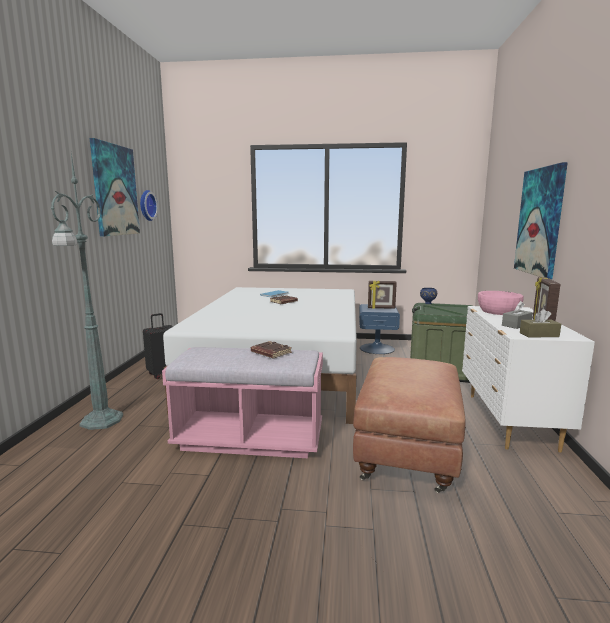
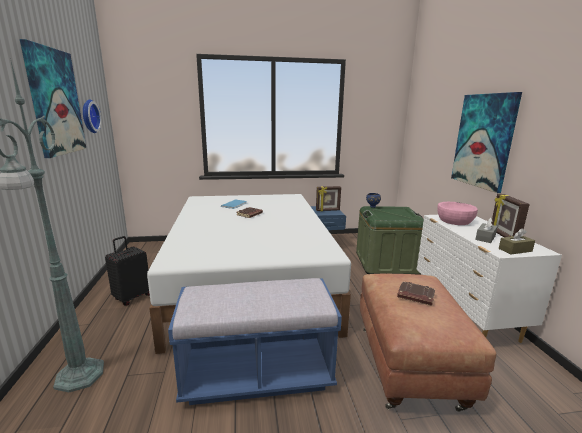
camera: 15 degrees left, 5 degrees up
pink bench [162,347,323,458] -> blue bench [168,278,342,405]
brown book [251,341,292,358] -> brown book moved to [397,281,436,306]

